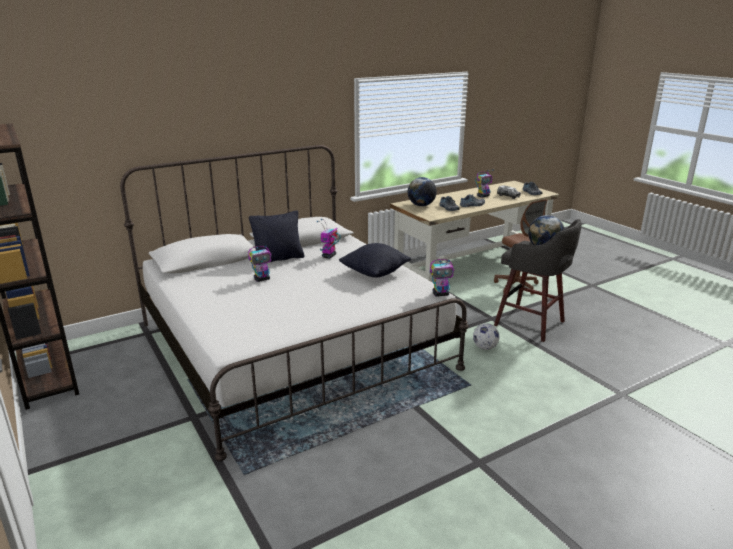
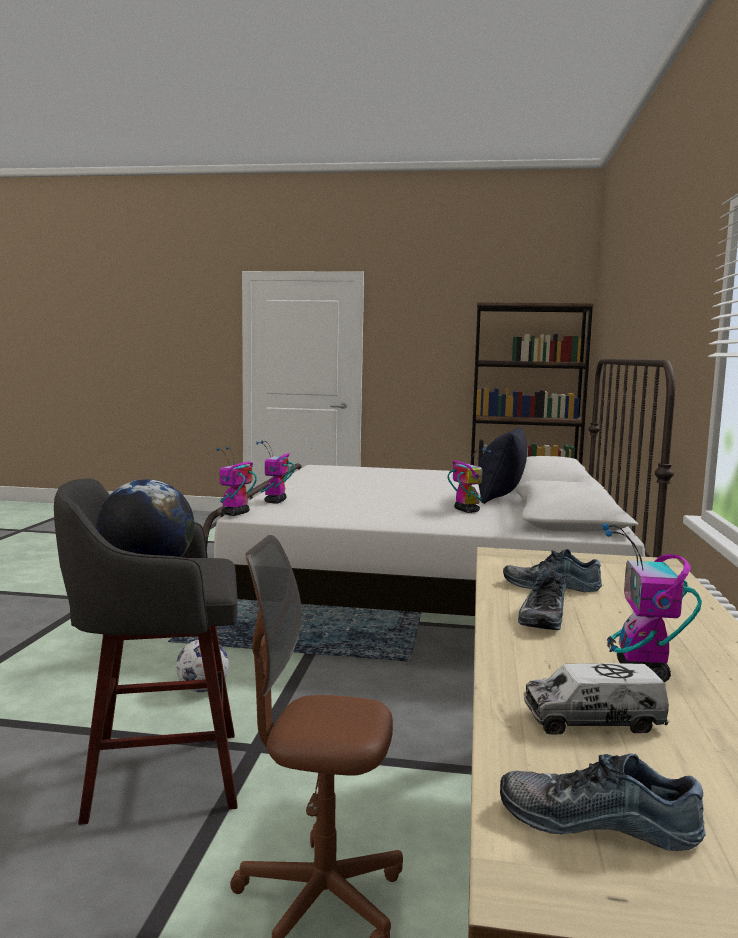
camera: 130 degrees right, 15 degrees down
toy robot [248,245,272,282] -> toy robot moved to [256,441,295,504]
black pillow [339,243,411,278] -> none
globe [408,177,437,206] -> none

